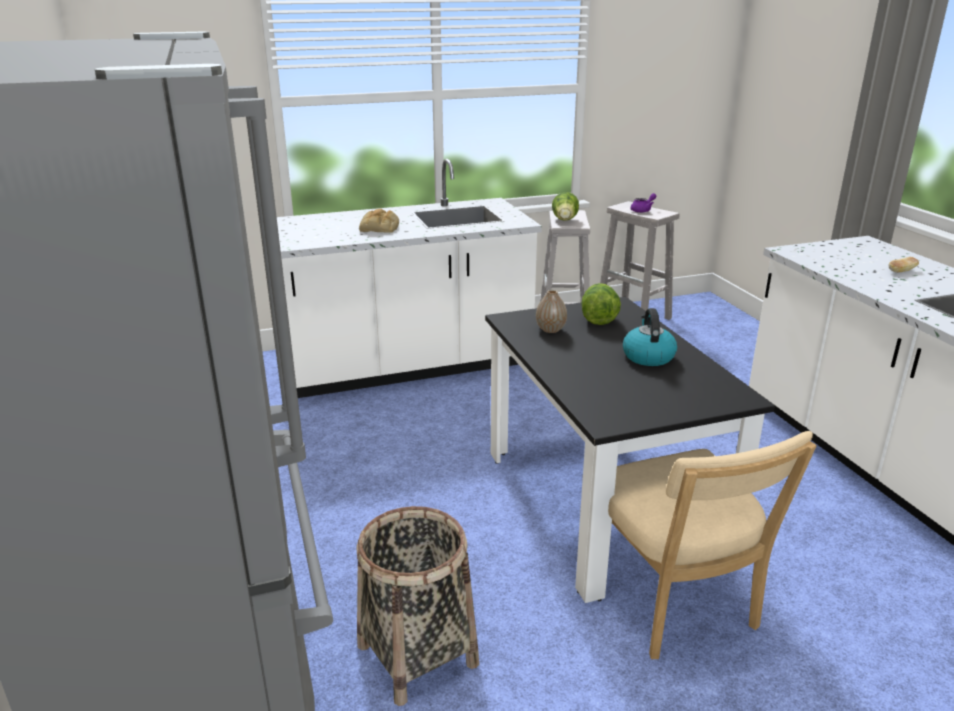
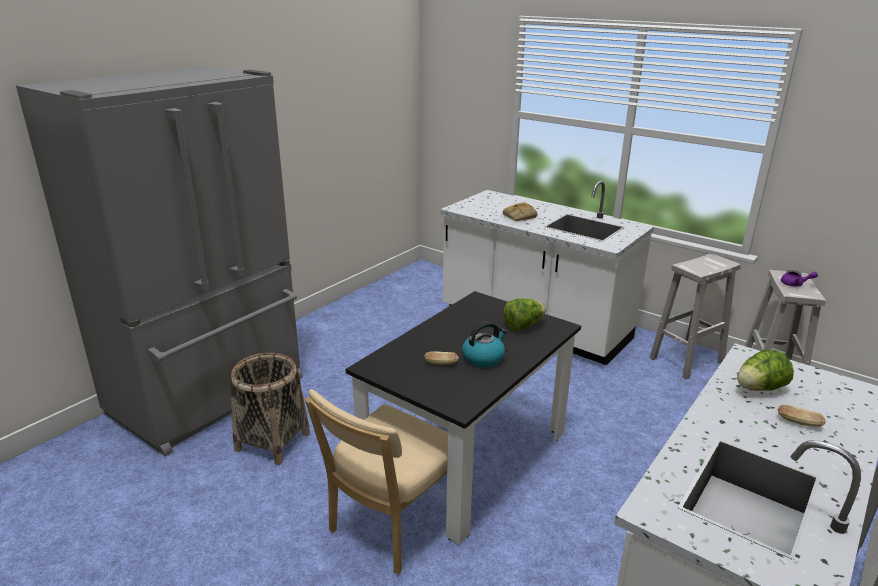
camera: 55 degrees right, 0 degrees up
vase [536,290,567,333] -> none
lettuce [552,192,579,221] -> lettuce moved to [737,350,794,391]
none -> bread [425,351,459,365]

